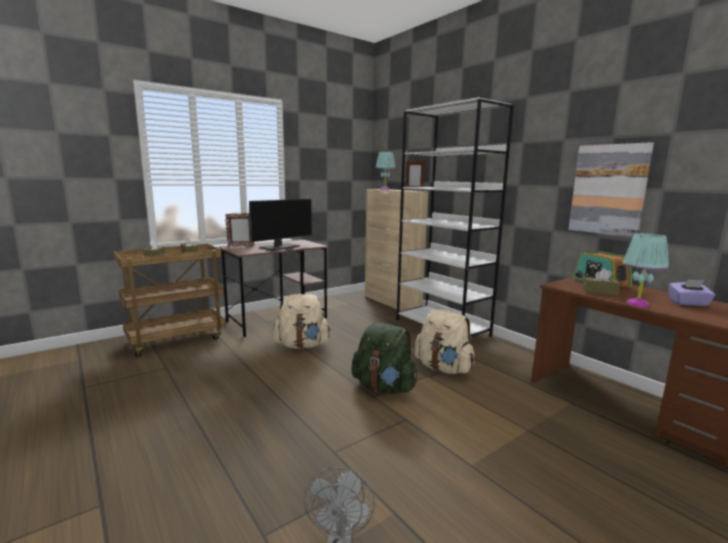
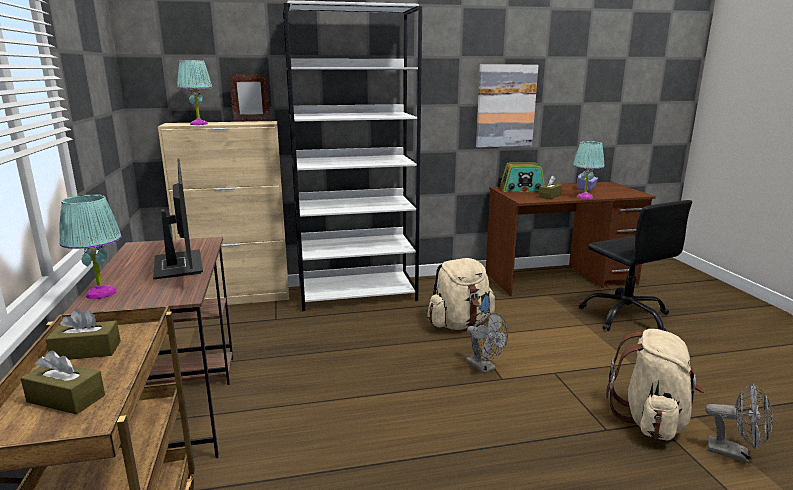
camera: 65 degrees left, 5 degrees up
picture frame [225,213,255,246] -> turquoise table lamp [59,195,122,299]
beige backpack [273,294,331,349] -> beige backpack moved to [606,329,705,440]
green backpack [352,323,417,394] -> grey fan [466,312,508,373]
none -> black office chair [579,200,692,331]

